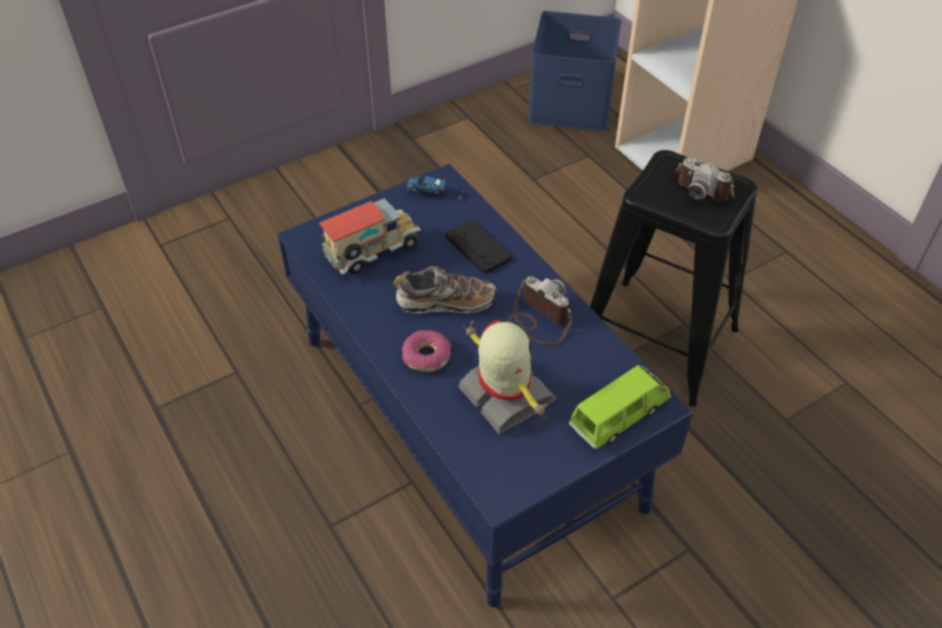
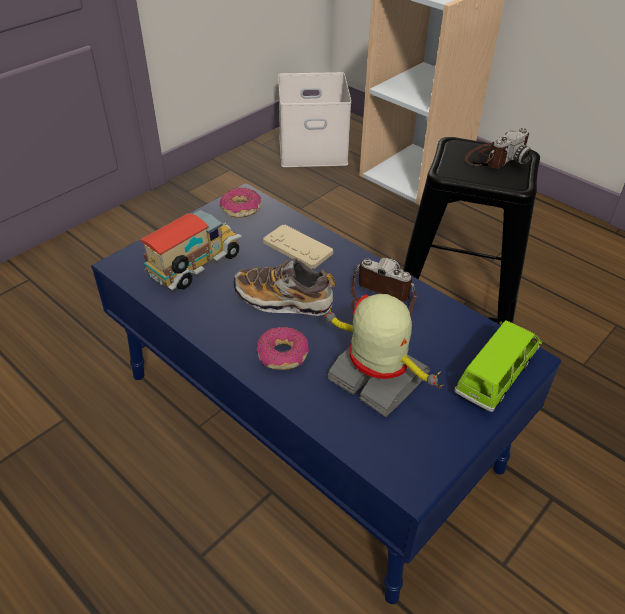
camera: 15 degrees left, 5 degrees down
shoe [393,266,496,313] -> shoe turned 150 degrees counterclockwise [234,258,336,316]
toy car [407,176,465,200] -> donut [220,187,261,218]
black game controller [445,220,511,274] -> beige game controller [263,225,333,269]
blue storage box [528,11,622,131] -> white storage box [278,72,351,167]
camera [674,157,734,202] -> camera turned 60 degrees counterclockwise [465,128,533,169]

